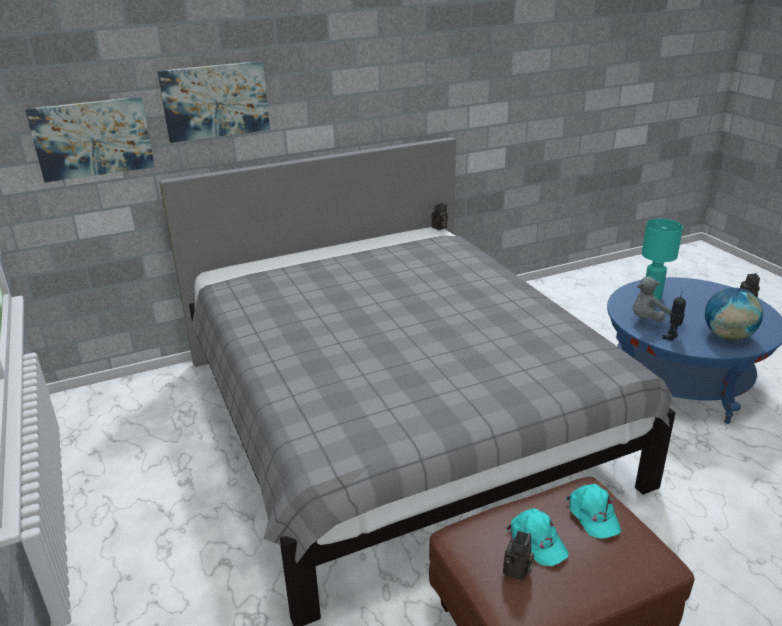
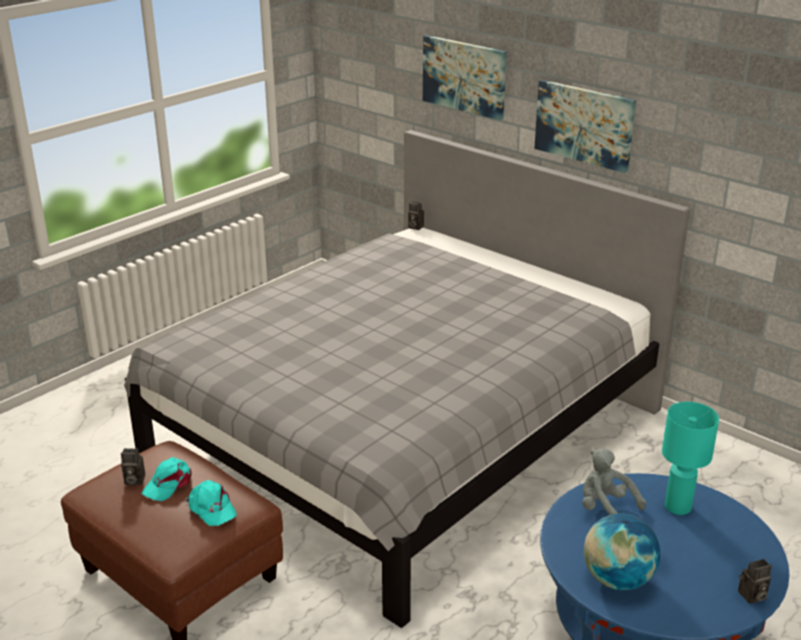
camera: 65 degrees right, 0 degrees up
picture [25,96,155,183] -> picture moved to [534,80,636,173]
camera [431,203,447,230] -> camera moved to [408,202,424,230]
turquoise cap [566,484,621,539] -> turquoise cap turned 90 degrees counterclockwise [186,480,237,526]
toy robot [662,292,686,340] -> none

